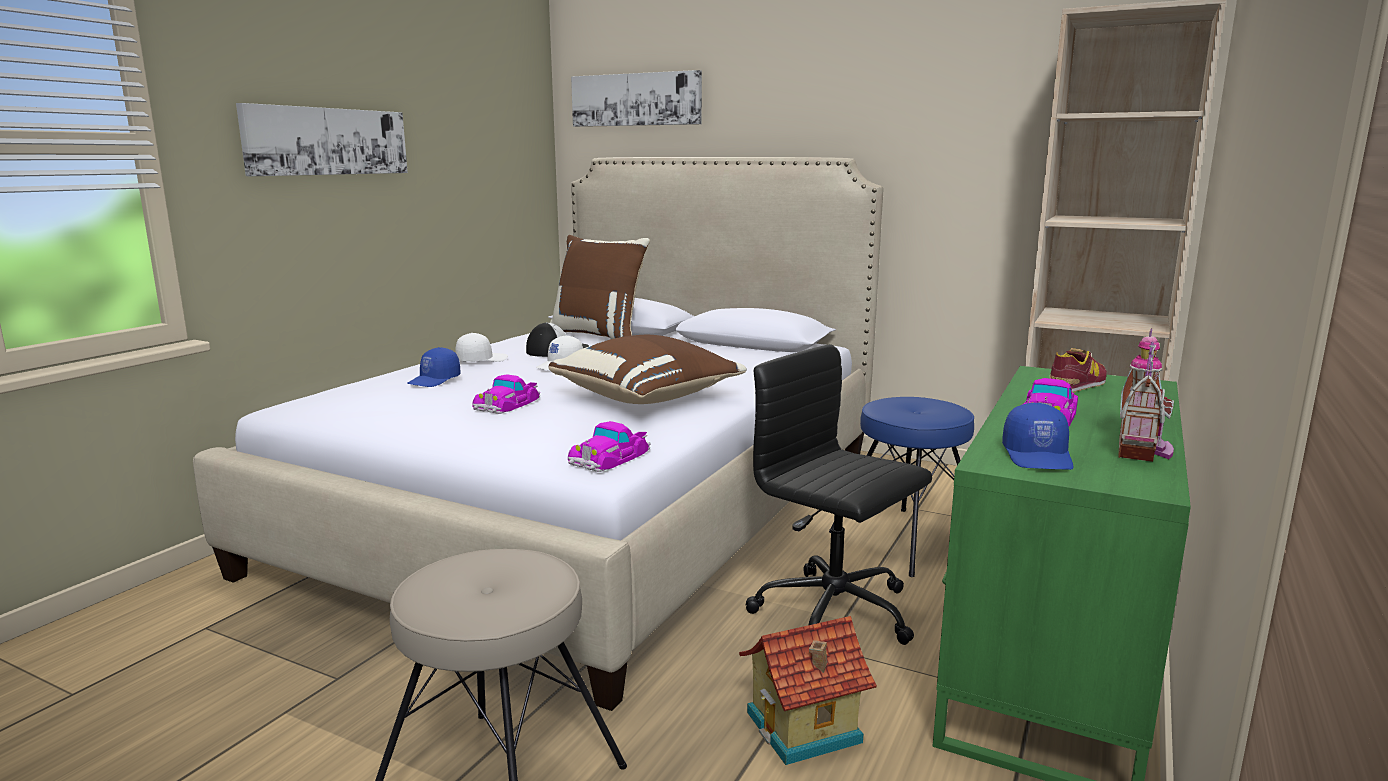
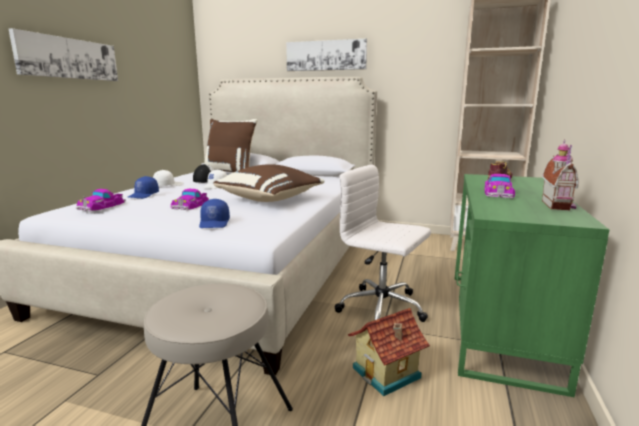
camera: 10 degrees left, 0 degrees up
toy car [568,421,650,472] -> toy car moved to [76,189,126,211]
picture [571,70,702,127] -> picture moved to [286,38,367,71]
black office chair [745,344,932,645] -> white office chair [334,164,431,322]
blue stool [829,397,974,577] -> none
blue cap [1002,403,1073,470] -> blue cap moved to [199,199,230,228]

